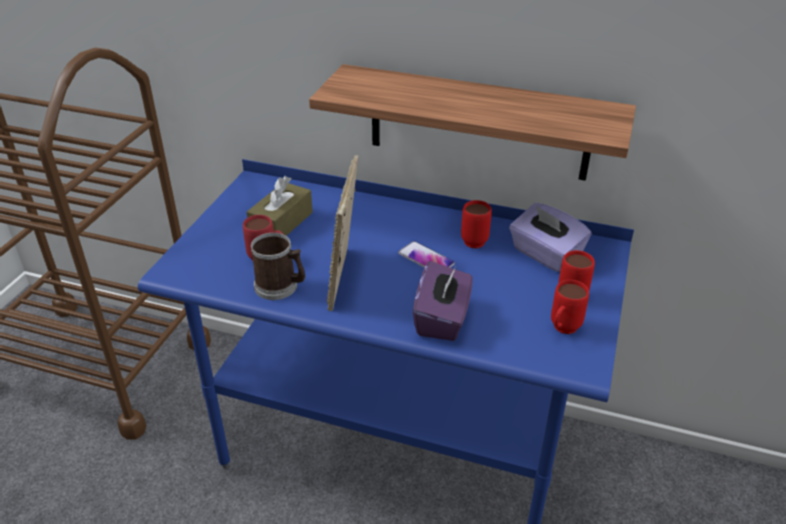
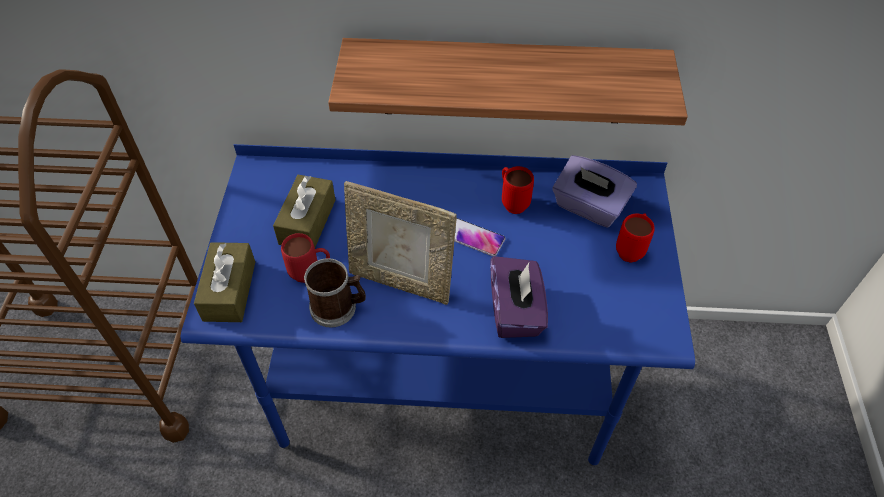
camera: 15 degrees left, 15 degrees up
picture frame [327,155,358,311] -> picture frame turned 60 degrees counterclockwise [344,181,457,305]
red mug [551,280,589,334] -> none
none -> brown tissue box [194,242,255,322]

